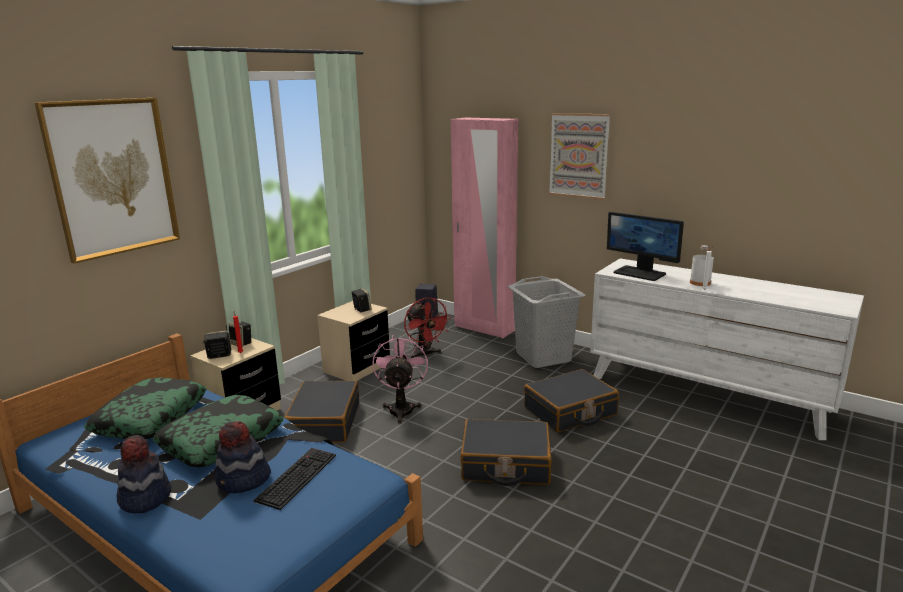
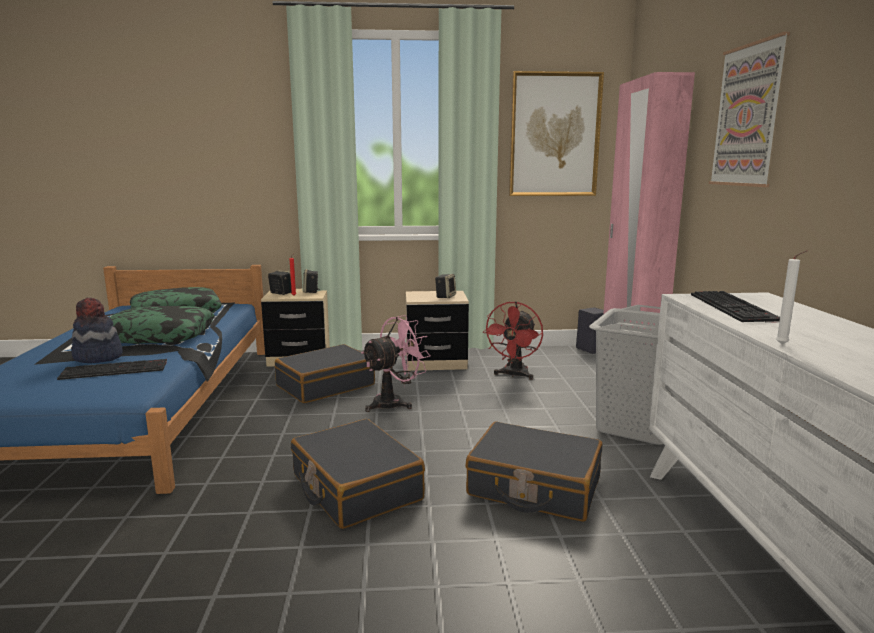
camera: 50 degrees right, 5 degrees down
picture [34,98,180,264] -> picture moved to [509,71,604,196]
hat [116,435,171,513] -> none
monitor [607,212,684,281] -> keyboard [691,291,780,322]
white bottle [690,245,714,286] -> none

